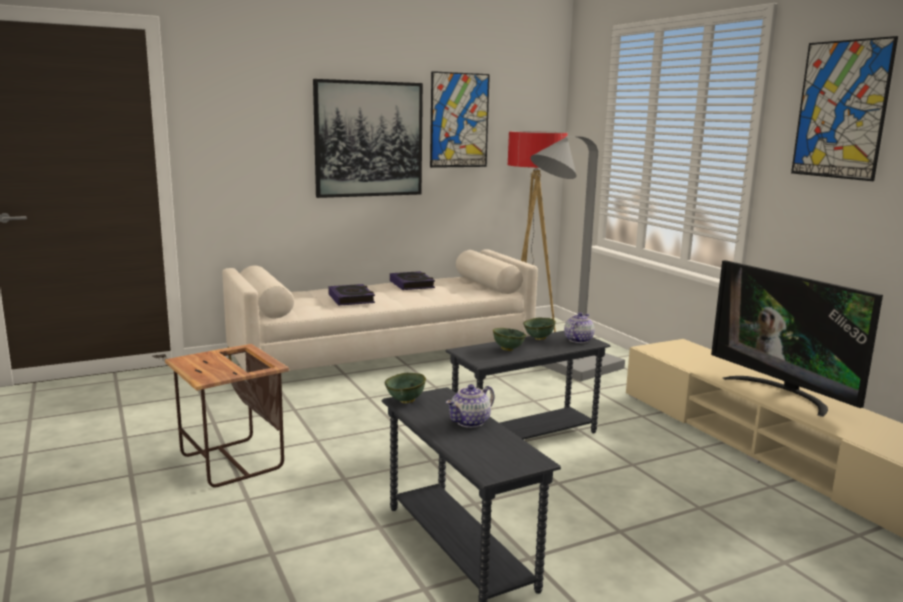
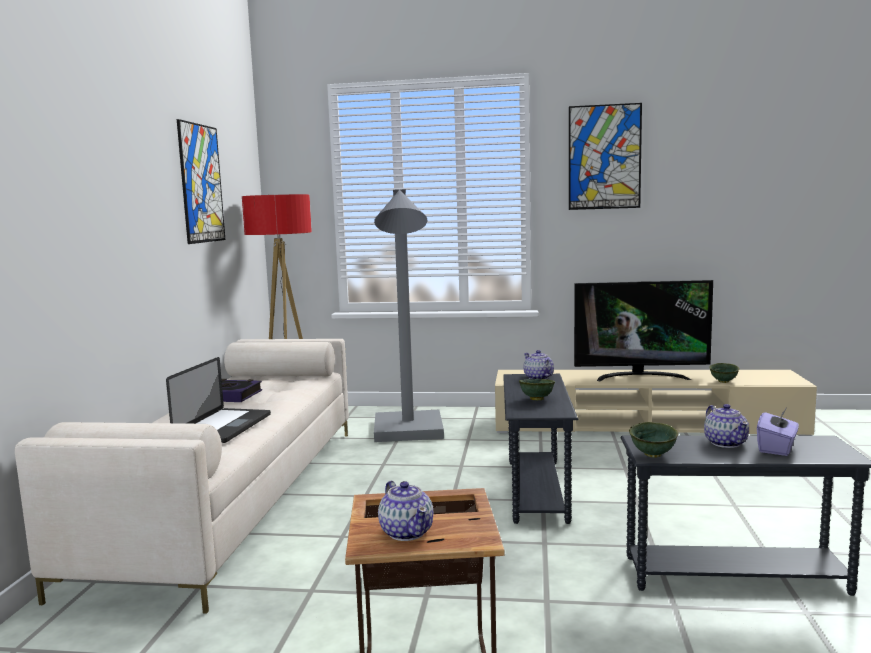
camera: 55 degrees left, 5 degrees down
picture [313,79,423,198] -> none
book [328,284,375,306] -> laptop [166,357,271,443]
green bowl [523,317,556,340] -> green bowl moved to [709,363,740,383]
none -> teapot [378,481,433,541]
none -> purple tissue box [757,409,799,456]

